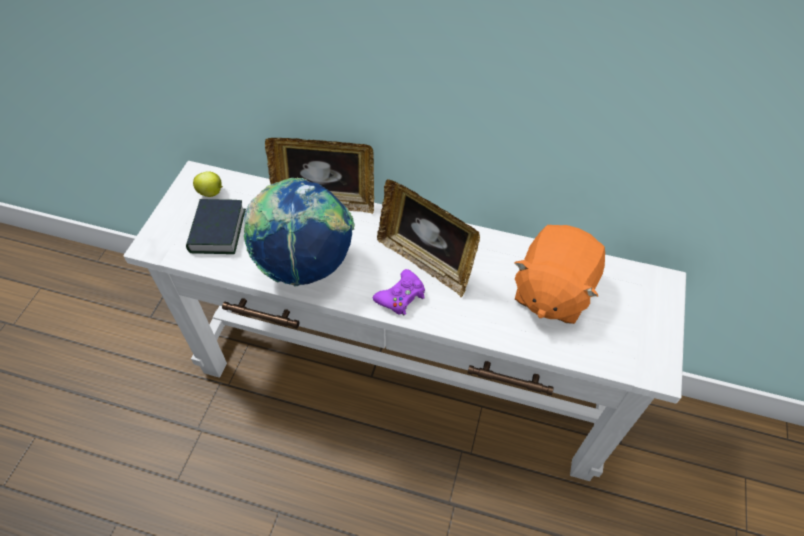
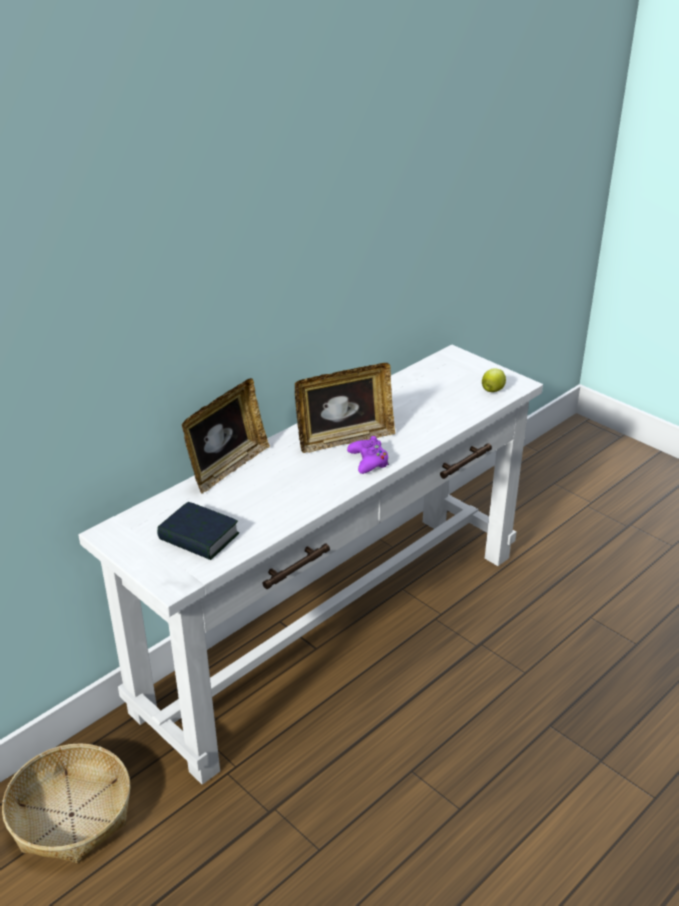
camera: 60 degrees left, 20 degrees down
apple [193,171,223,197] -> apple moved to [482,368,506,392]
globe [244,178,355,287] -> none
orange plush toy [514,225,605,324] -> none
none -> basket [2,743,130,863]

